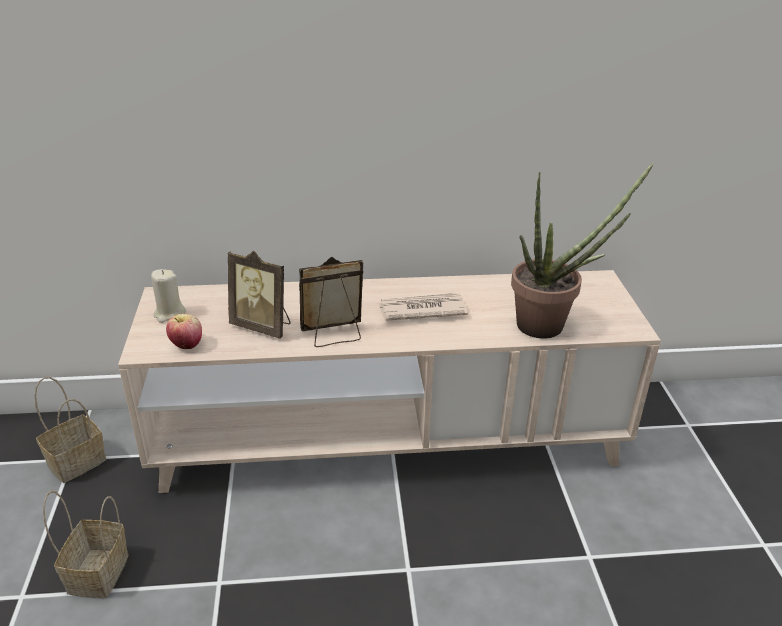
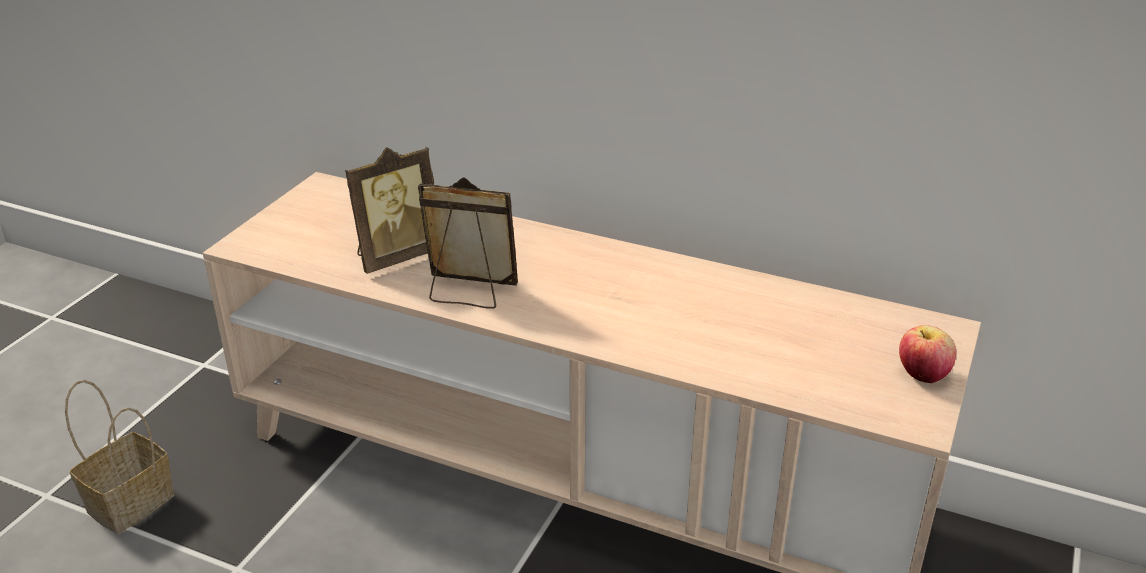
camera: 30 degrees right, 0 degrees up
basket [34,377,106,483] -> none
beige candle [151,269,186,323] -> none
apple [166,313,202,349] -> apple moved to [899,325,956,383]
picture frame [228,251,291,338] -> picture frame turned 90 degrees counterclockwise [345,147,434,274]
newspaper [378,293,468,321] -> none
potted plant [511,162,655,339] -> none

